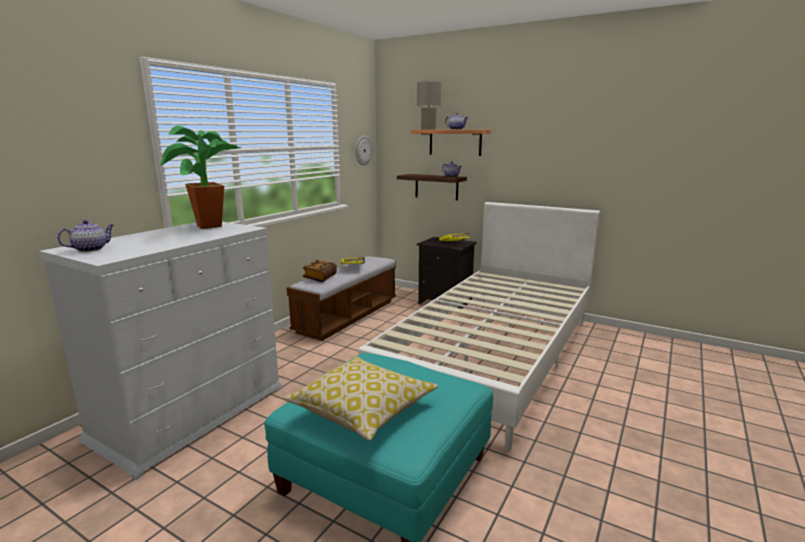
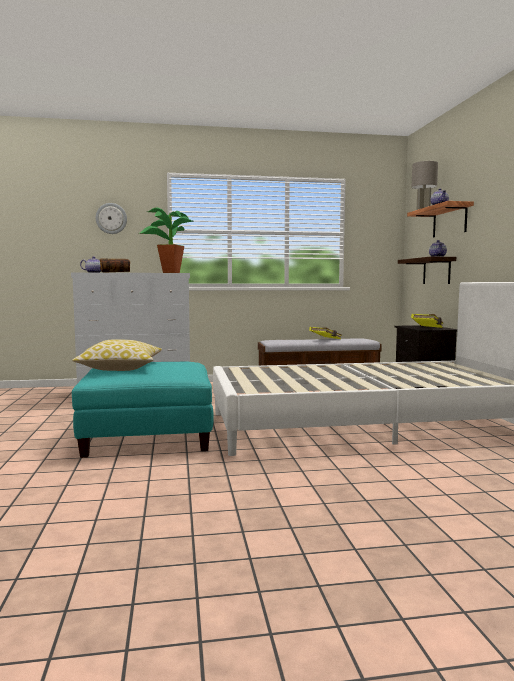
camera: 50 degrees right, 10 degrees down
book [303,260,337,282] -> book moved to [99,258,130,273]
wall clock [355,136,372,166] -> wall clock moved to [96,203,127,234]

